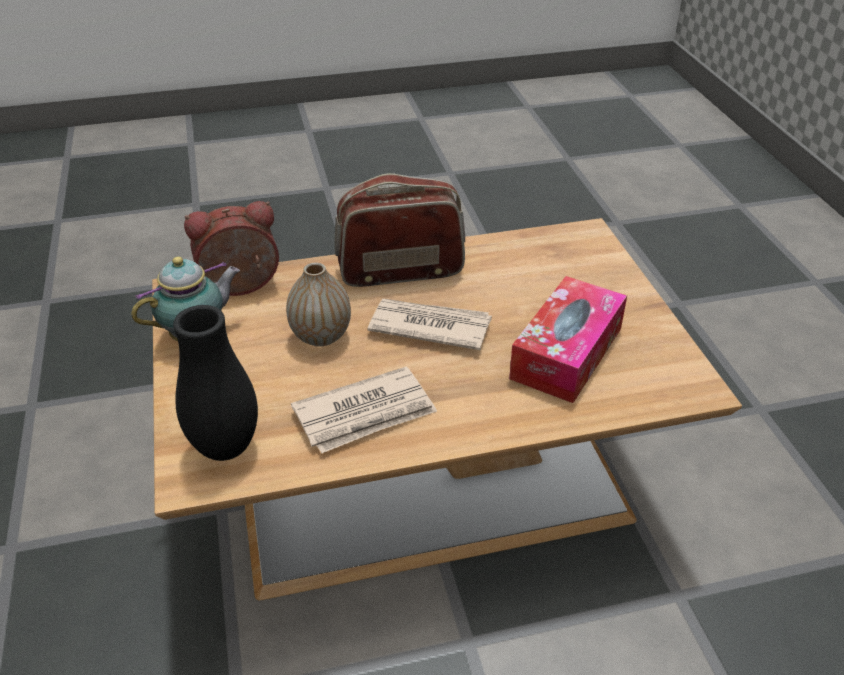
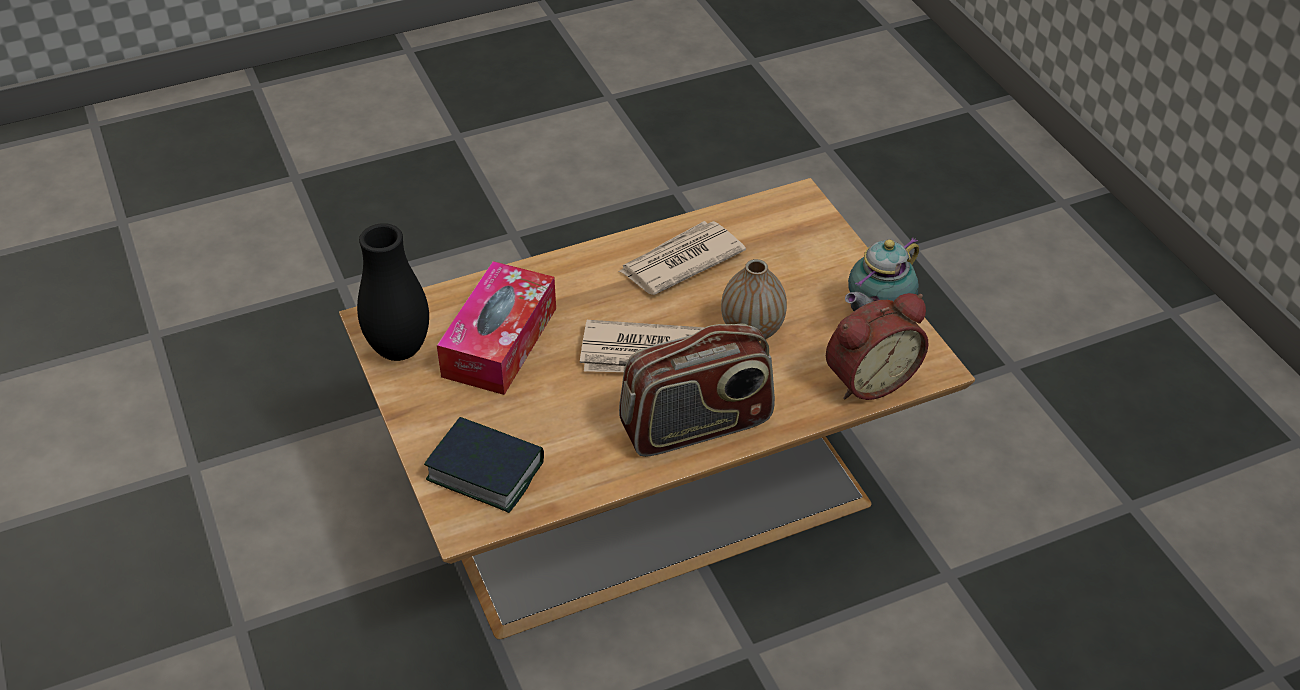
camera: 170 degrees right, 5 degrees up
black vase [173,305,258,461] -> black vase moved to [357,223,429,361]
none -> book [424,417,544,513]

